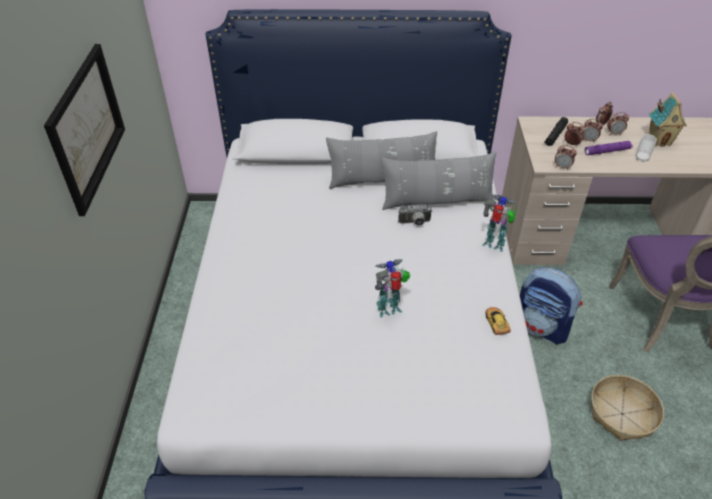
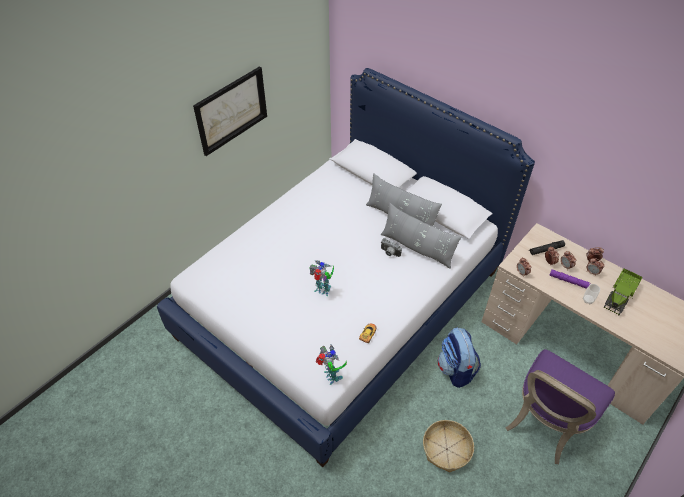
camera: 40 degrees right, 5 degrees up
toy robot [482,194,517,252] -> toy robot moved to [316,345,347,385]
toy house [649,92,687,147] -> toy truck [604,268,643,315]

